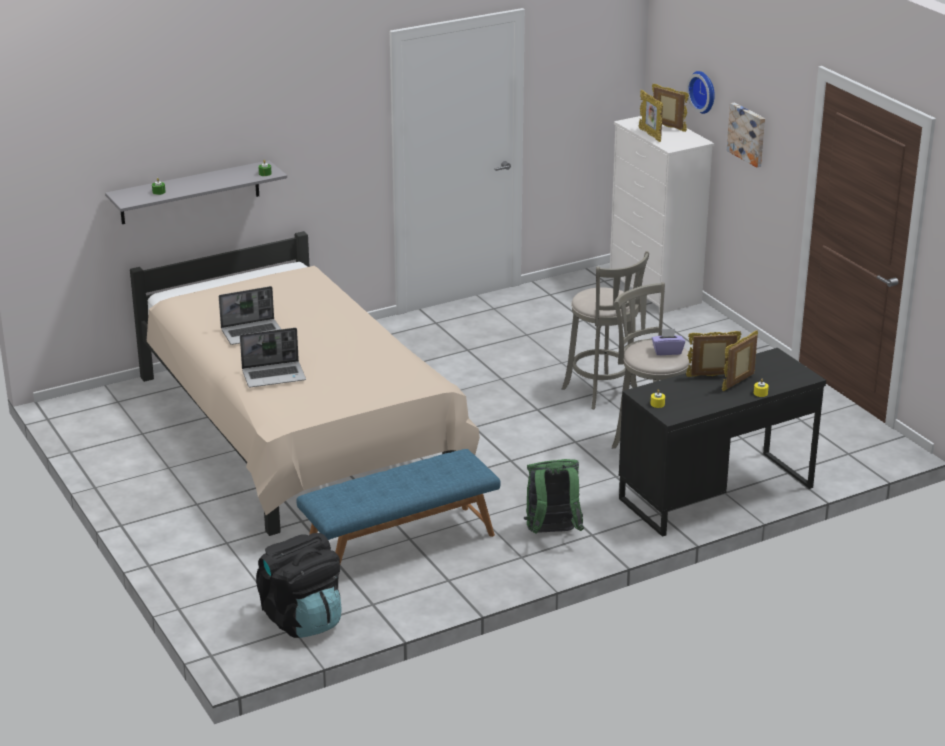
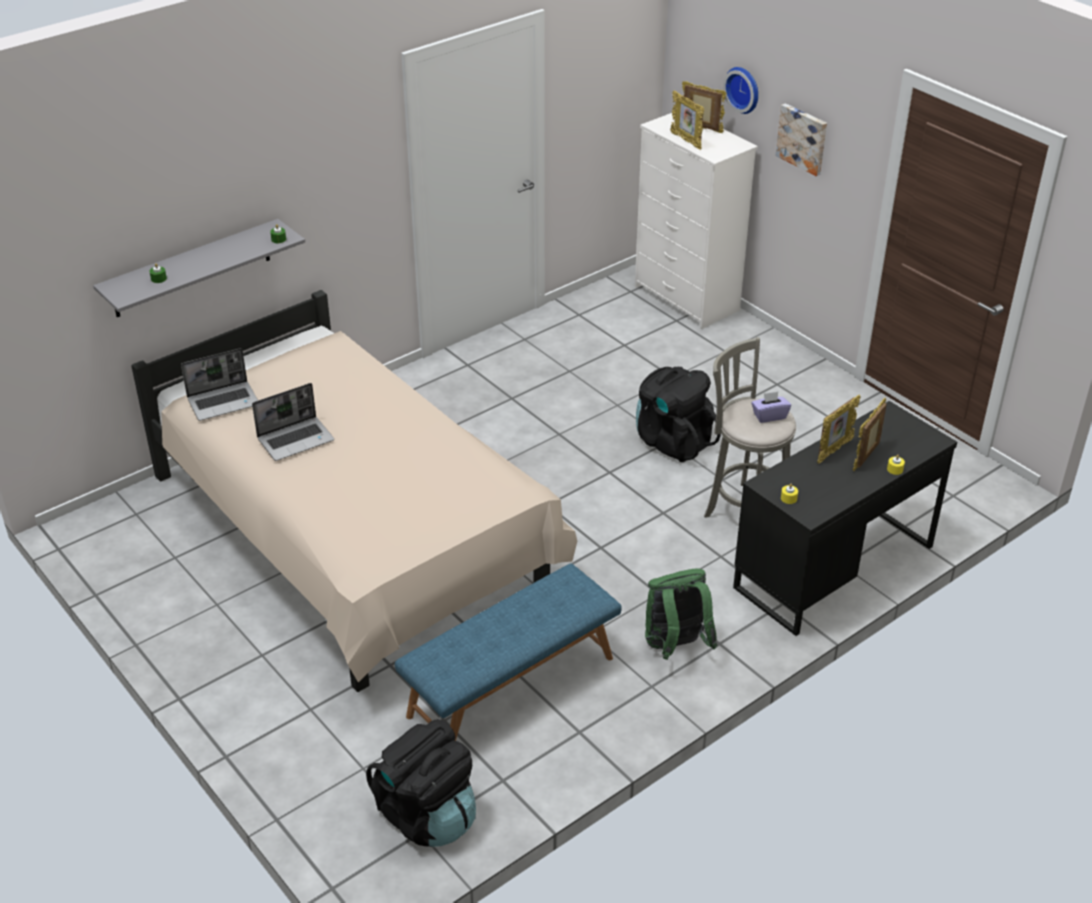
camera: 10 degrees left, 10 degrees up
laptop [240,328,306,387] -> laptop moved to [181,348,258,421]
grey stool [562,251,649,409] -> black backpack [636,367,721,462]
picture frame [686,331,741,377] -> picture frame turned 150 degrees clockwise [817,395,861,464]

